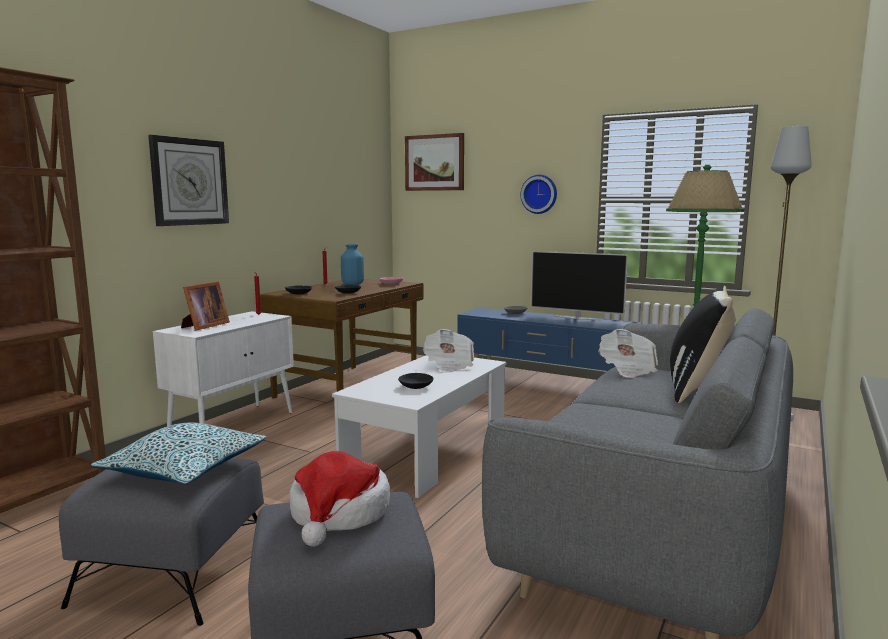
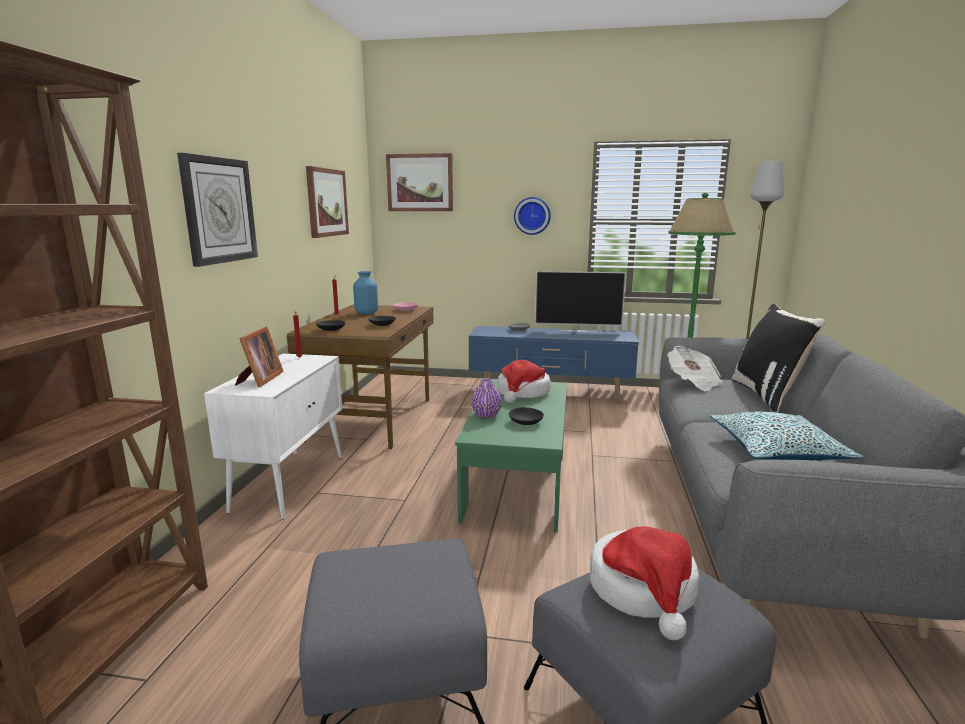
camera: 20 degrees left, 5 degrees up
pillow [91,423,266,484] -> pillow moved to [710,412,864,460]
white coffee table [332,355,506,498] -> green coffee table [455,379,567,533]
newspaper [423,329,474,373] -> hat [498,360,550,403]
none -> picture [306,166,349,238]
none -> purple vase [472,378,502,418]

